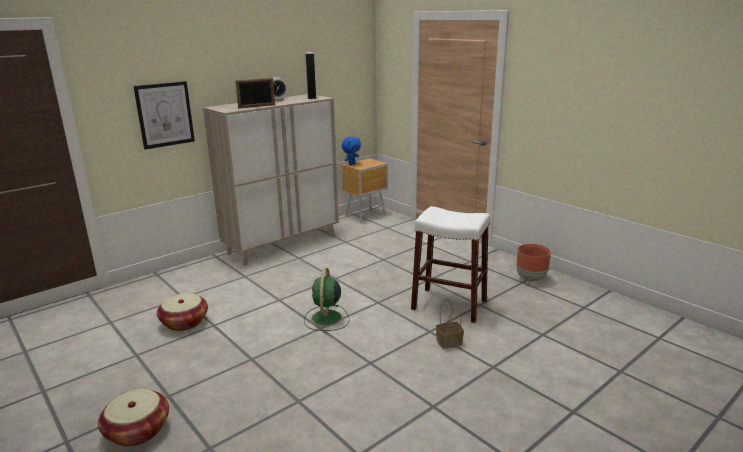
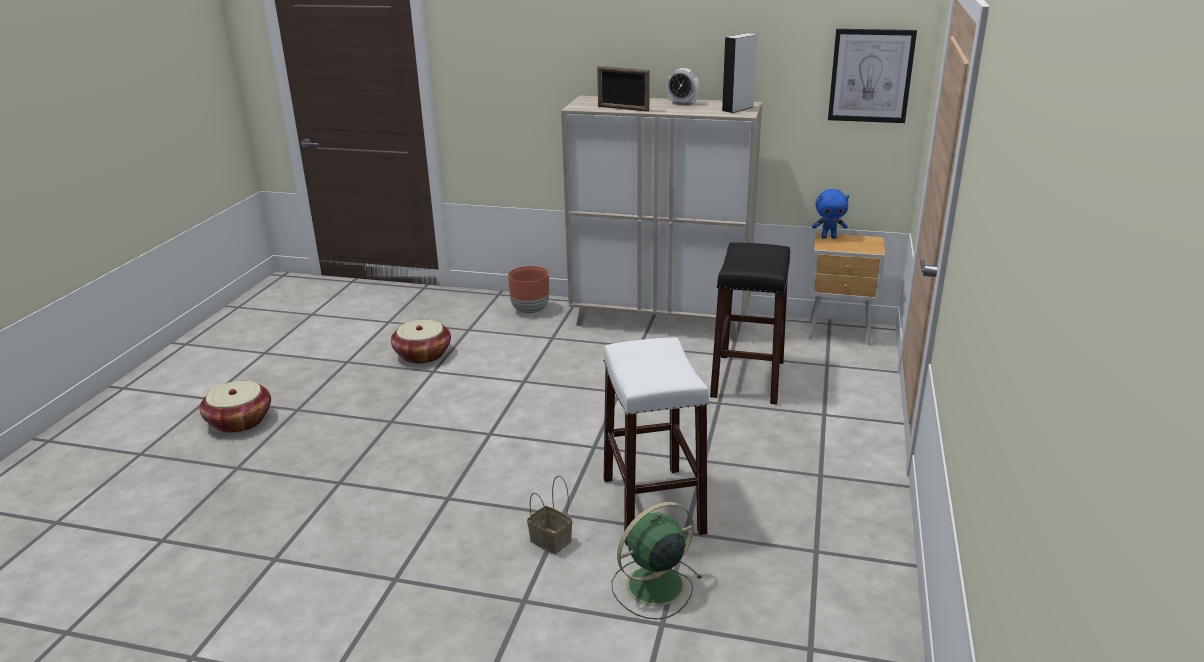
camera: 55 degrees right, 5 degrees up
picture [133,81,195,149] -> picture moved to [828,29,917,123]
green fan [304,268,350,331] -> green fan moved to [611,502,702,620]
brown planter [516,244,551,282] -> brown planter moved to [508,266,549,314]
none -> black stool [710,242,791,404]

